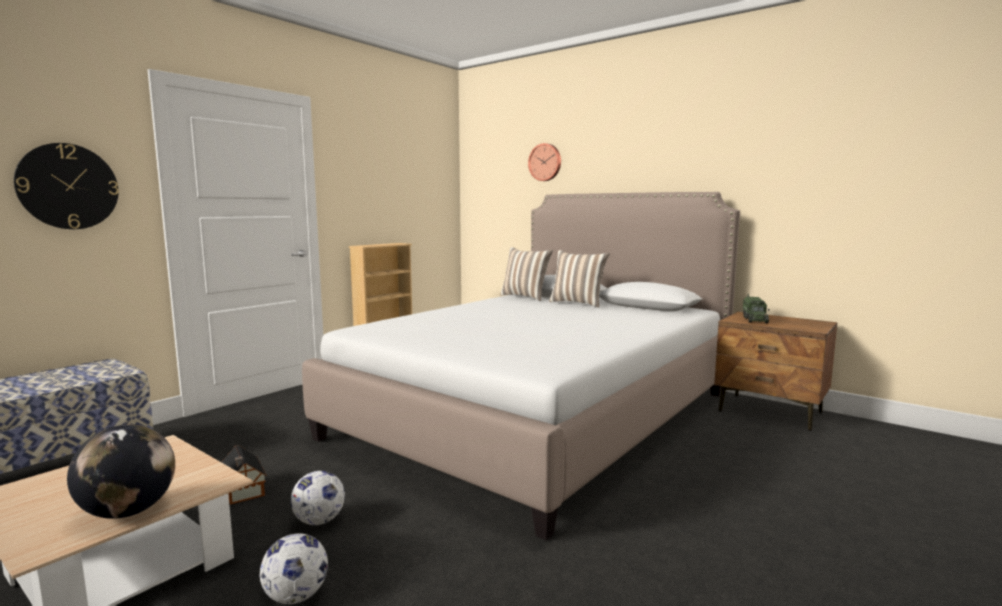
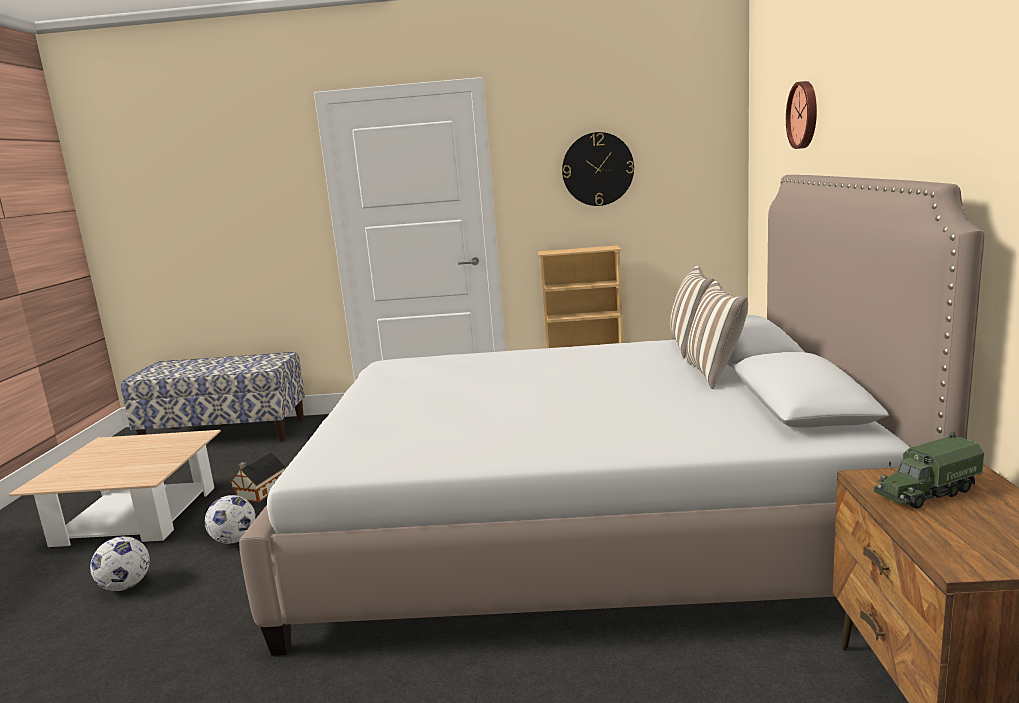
camera: 55 degrees right, 5 degrees up
wall clock [14,143,119,229] -> wall clock moved to [562,132,634,206]
globe [67,425,175,519] -> none

